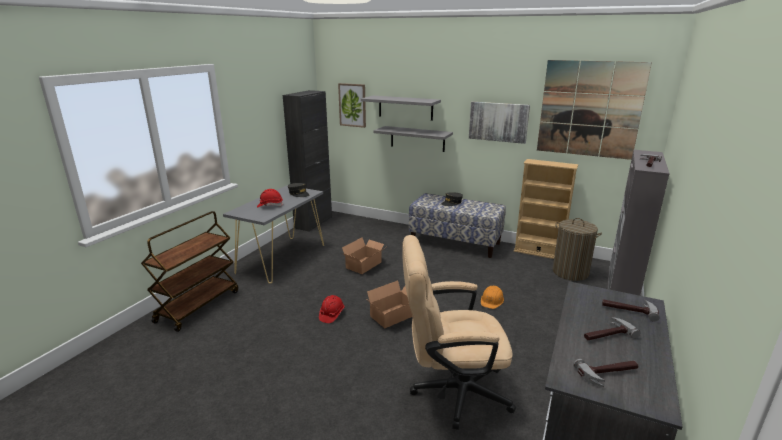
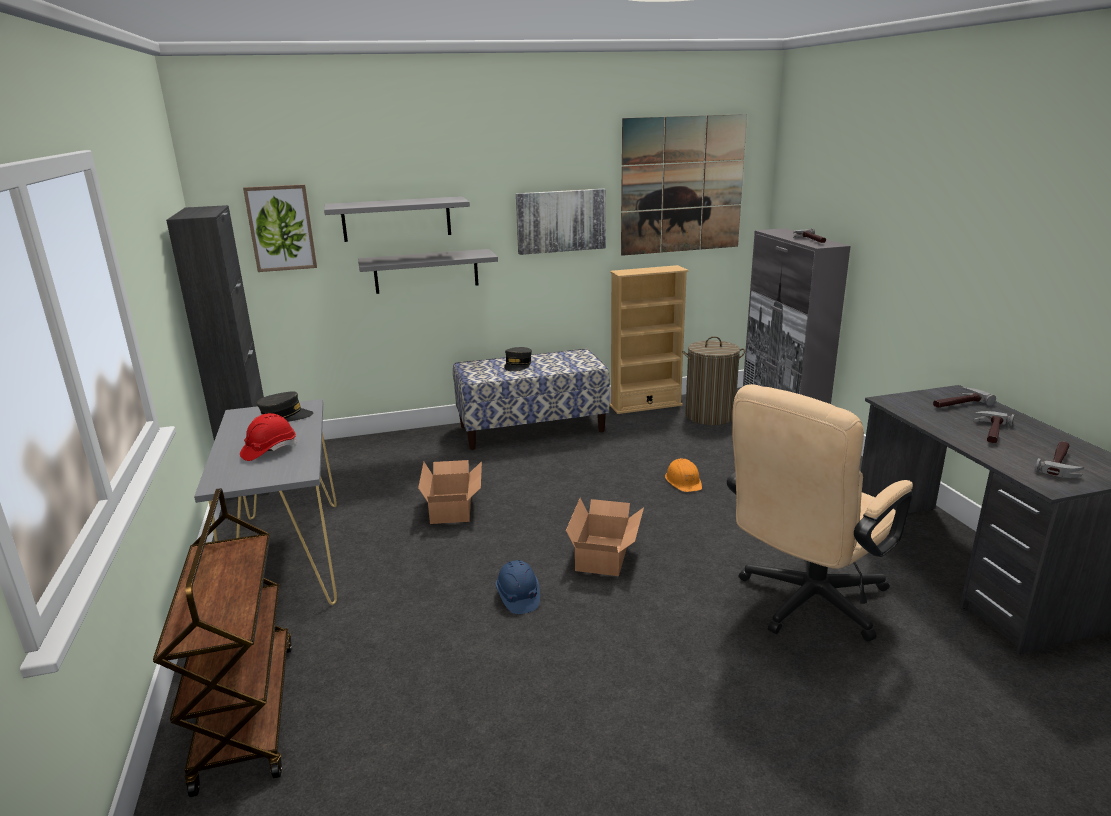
camera: 40 degrees left, 0 degrees up
red hard hat [319,295,344,323] -> blue hard hat [496,560,540,614]

